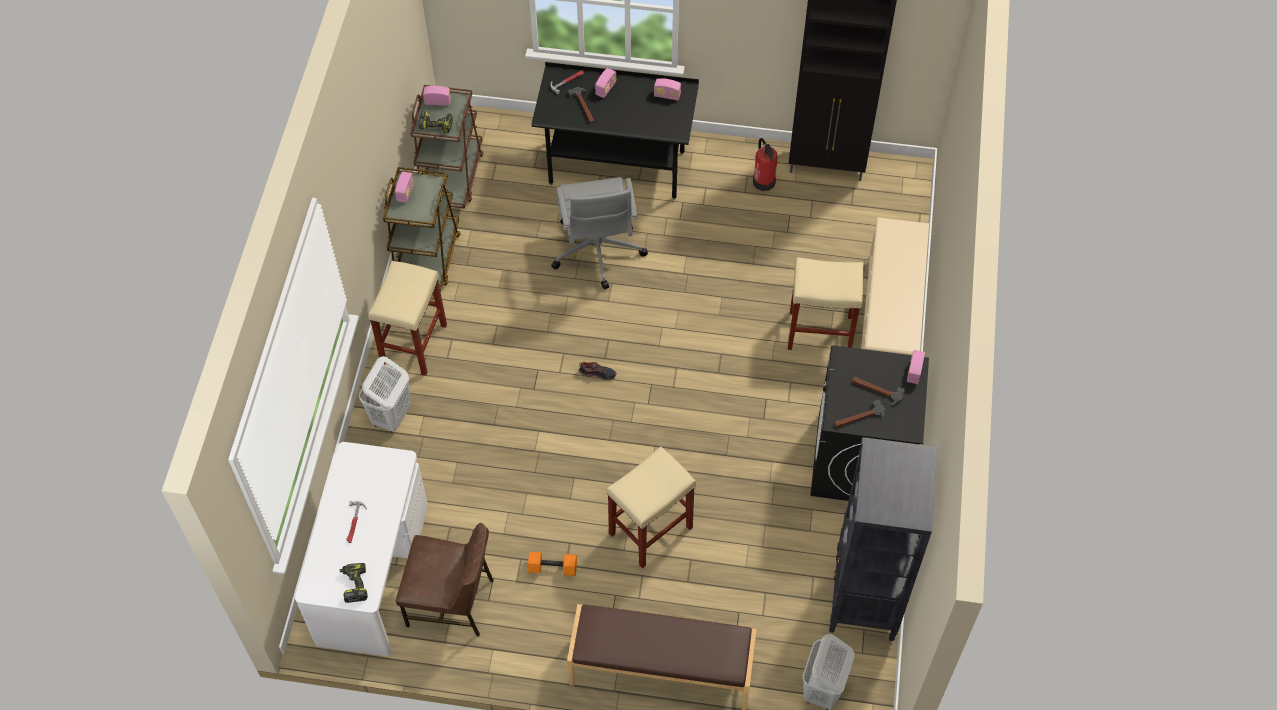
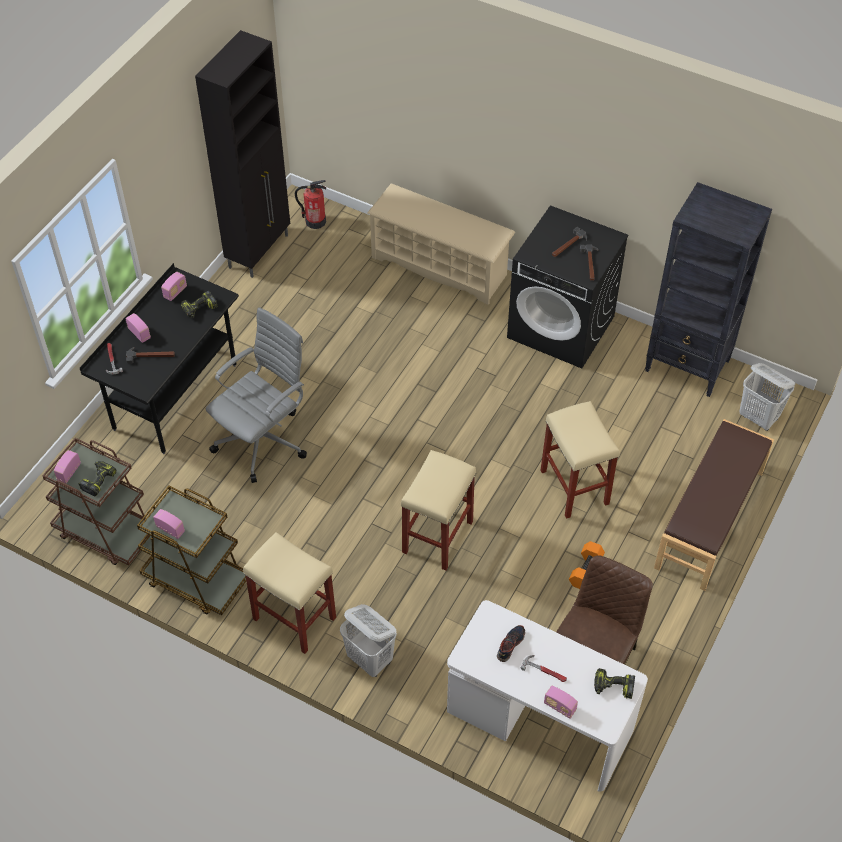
camera: 70 degrees left, 5 degrees down
grey office chair [551,177,648,290] -> grey office chair turned 60 degrees counterclockwise [206,307,307,483]
shoe [579,362,617,381] -> shoe moved to [497,625,525,662]
fire extinguisher [753,138,778,191] -> fire extinguisher moved to [295,180,326,229]
beige stool [788,257,864,350] -> beige stool moved to [401,450,476,571]
radio [907,350,925,384] -> radio moved to [544,686,578,719]
none -> power drill [181,291,218,318]

